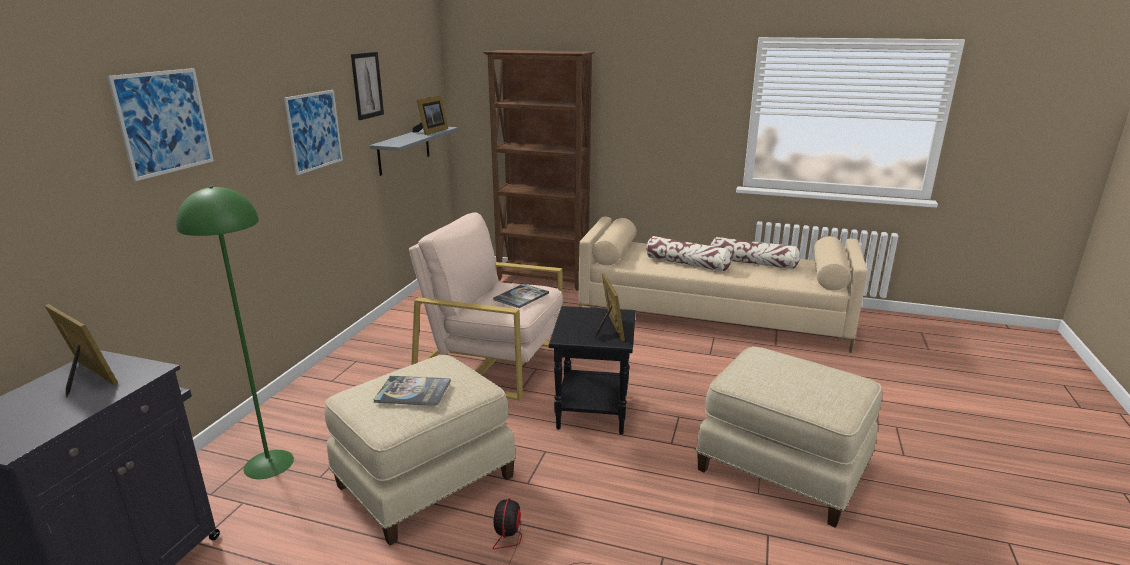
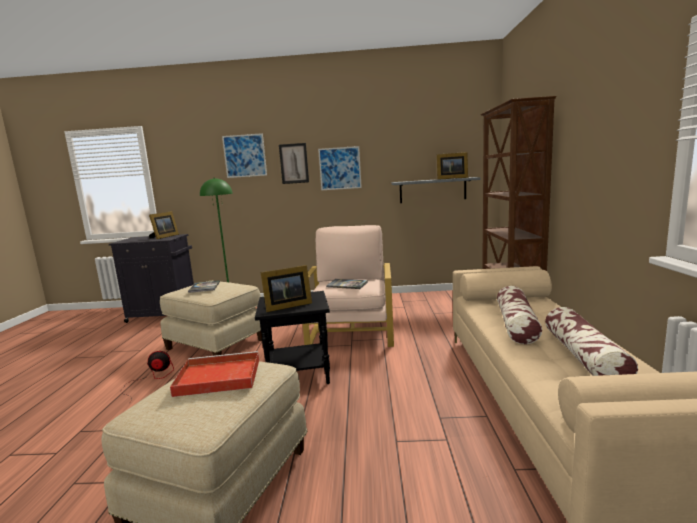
camera: 75 degrees right, 10 degrees down
picture [351,52,384,120] -> picture moved to [279,143,309,184]
none -> red tray [170,351,259,397]

